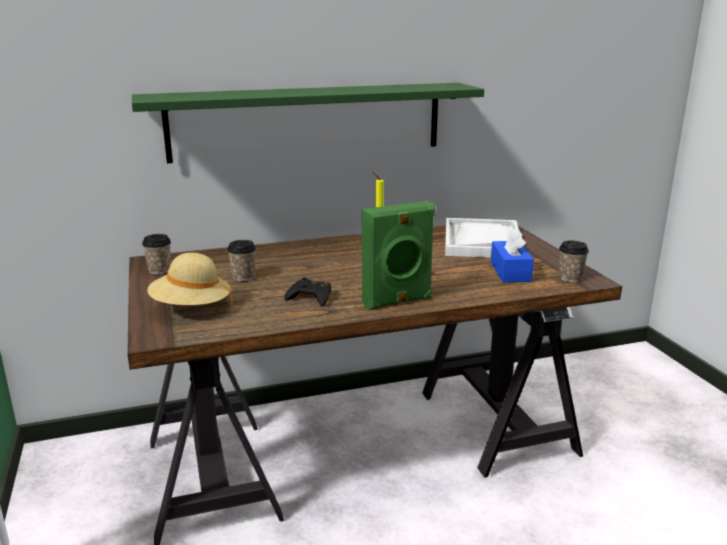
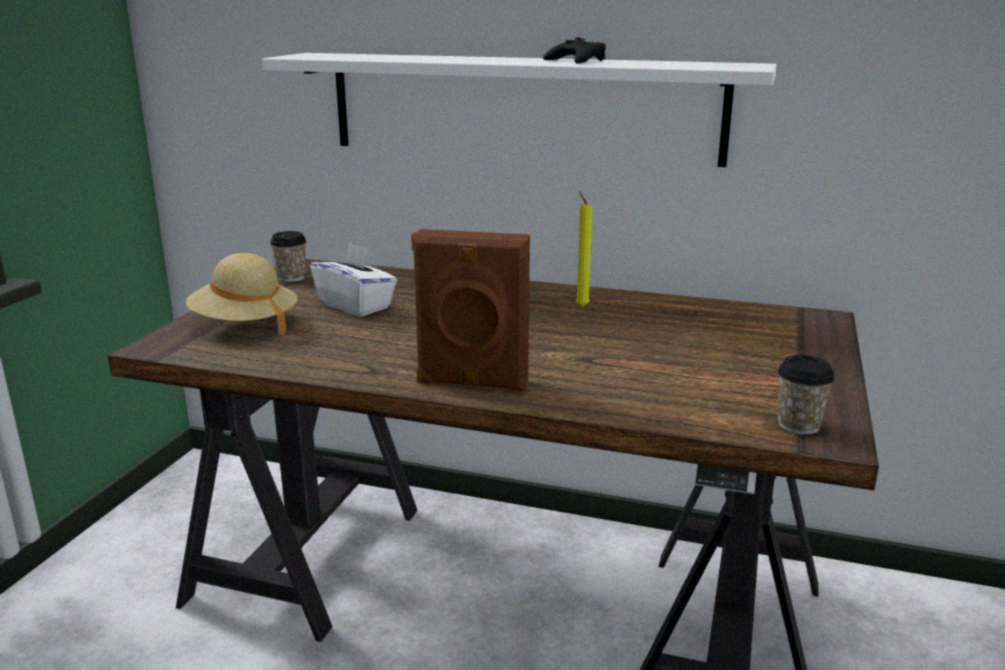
camera: 35 degrees right, 0 degrees up
green shelf [132,83,484,163] -> white shelf [262,53,777,167]
cup [227,240,256,281] -> white tissue box [310,242,397,317]
black game controller [284,277,331,307] -> black game controller moved to [543,38,606,64]
green speaker [362,201,435,310] -> brown speaker [411,229,530,391]
white tray [445,218,519,258] -> none
blue tissue box [491,228,534,282] -> none

